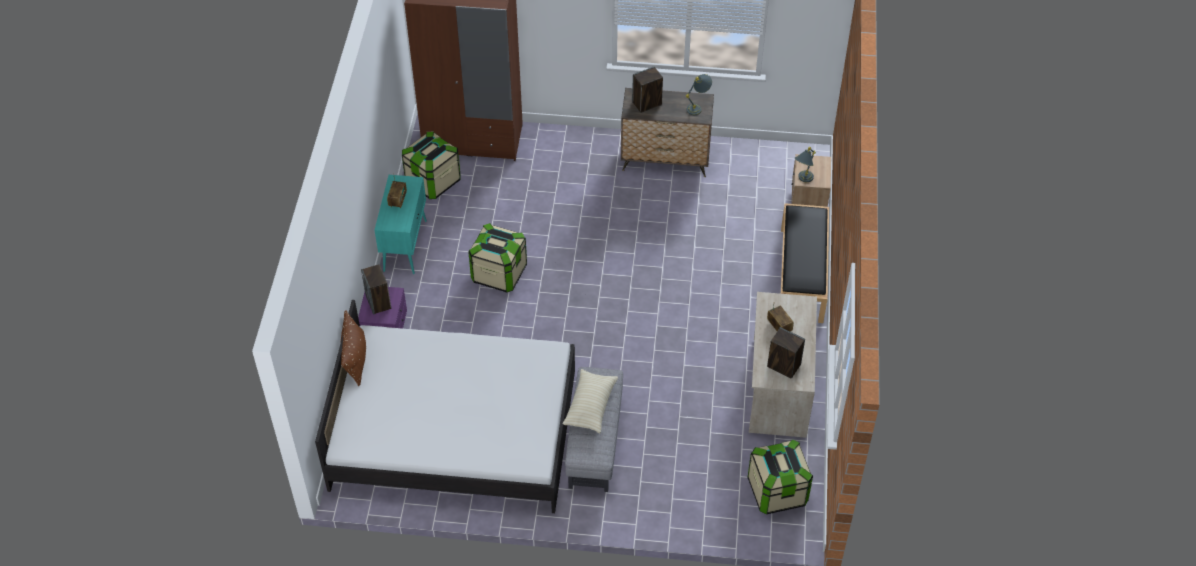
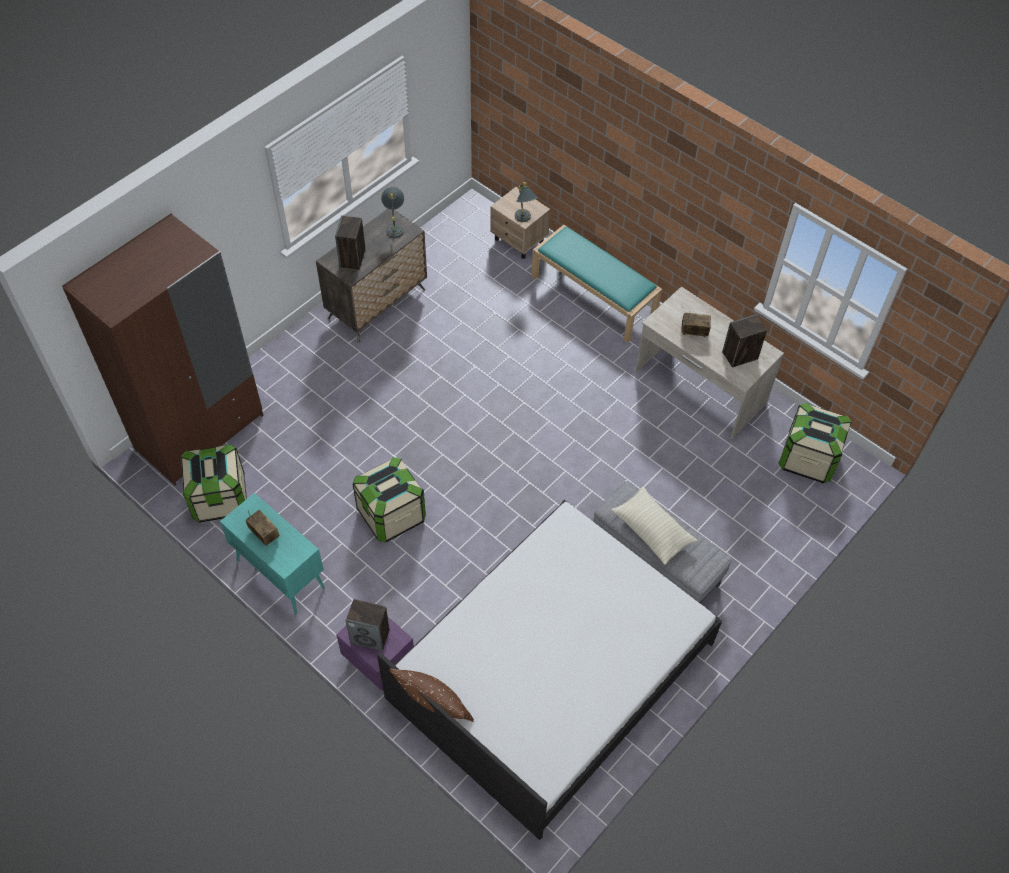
camera: 55 degrees left, 5 degrees up
black bench [781,203,829,323] -> turquoise bench [531,225,662,343]

